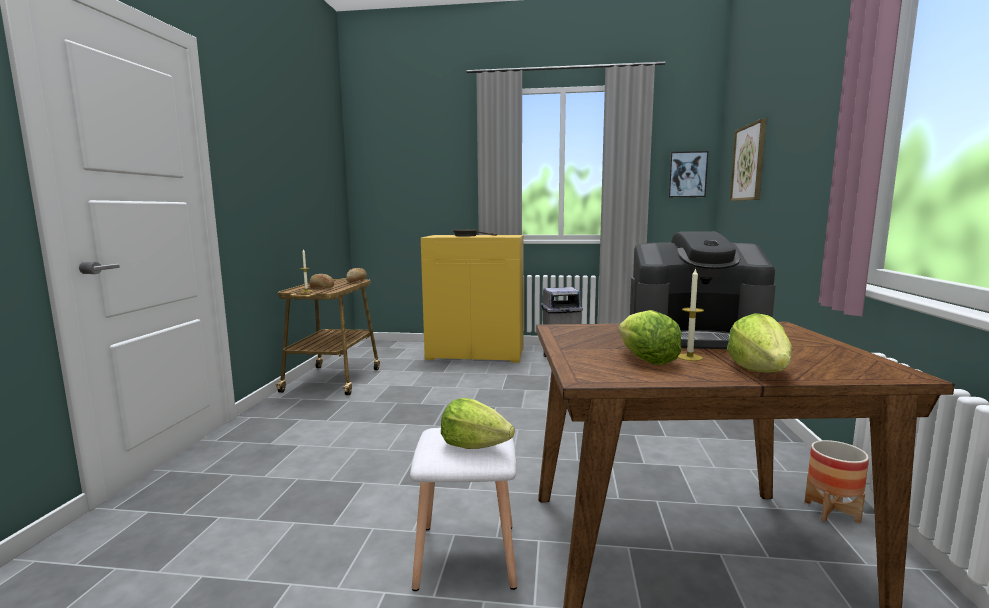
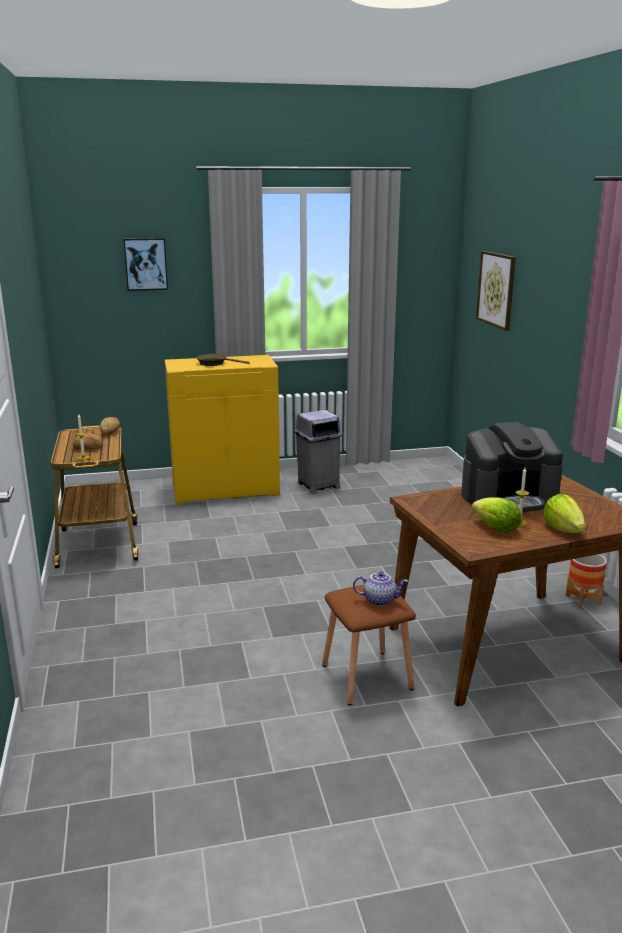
camera: 20 degrees left, 10 degrees up
white stool [410,428,517,591] -> brown stool [322,585,416,705]
lettuce [441,398,514,449] -> teapot [353,571,408,606]
picture [668,151,708,198] -> picture moved to [123,238,168,291]

